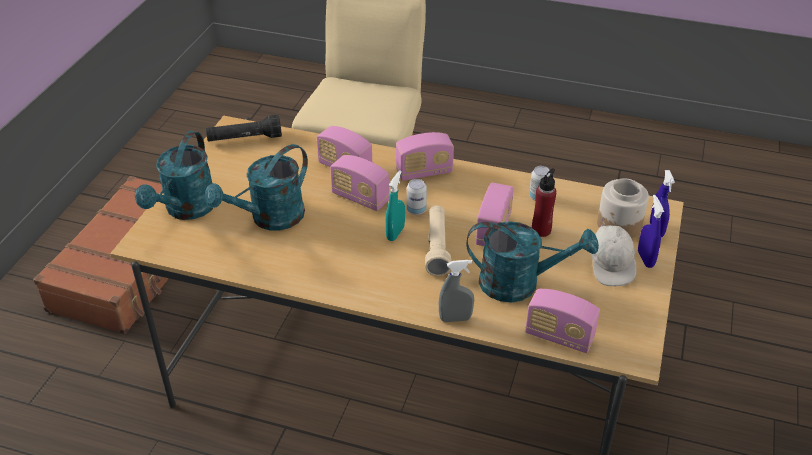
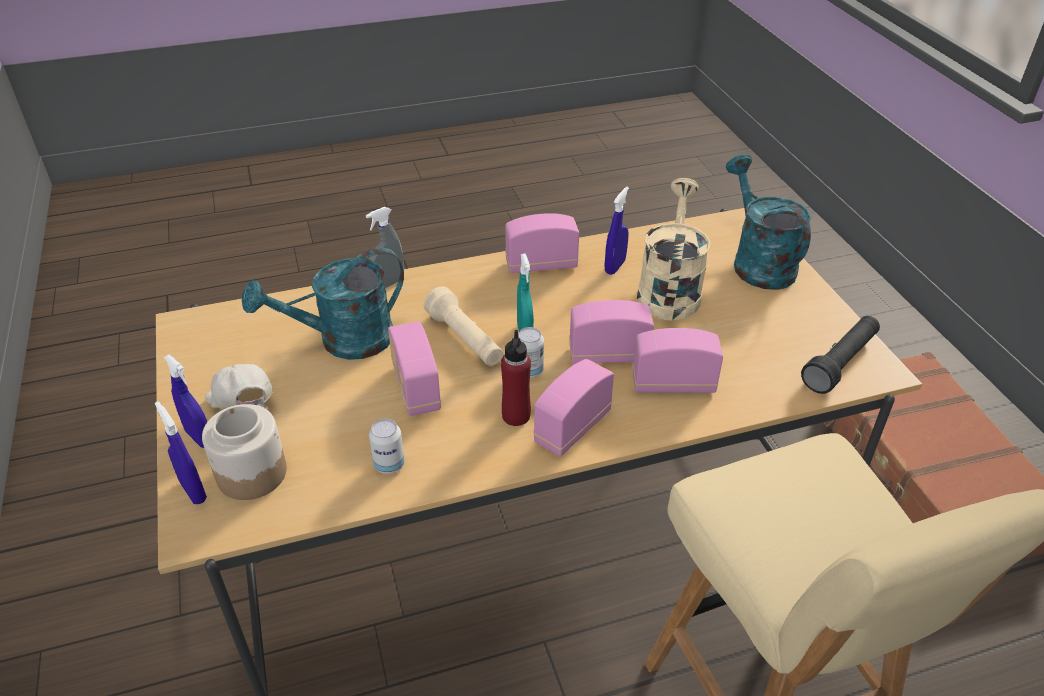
camera: 145 degrees right, 0 degrees up
turquoise watering can [205,144,308,230] -> beige watering can [637,178,710,320]
radio [525,289,600,353] -> radio moved to [505,213,579,274]
red bottle [532,168,557,237] -> red bottle moved to [501,330,531,426]
none -> blue spray bottle [605,187,629,275]

